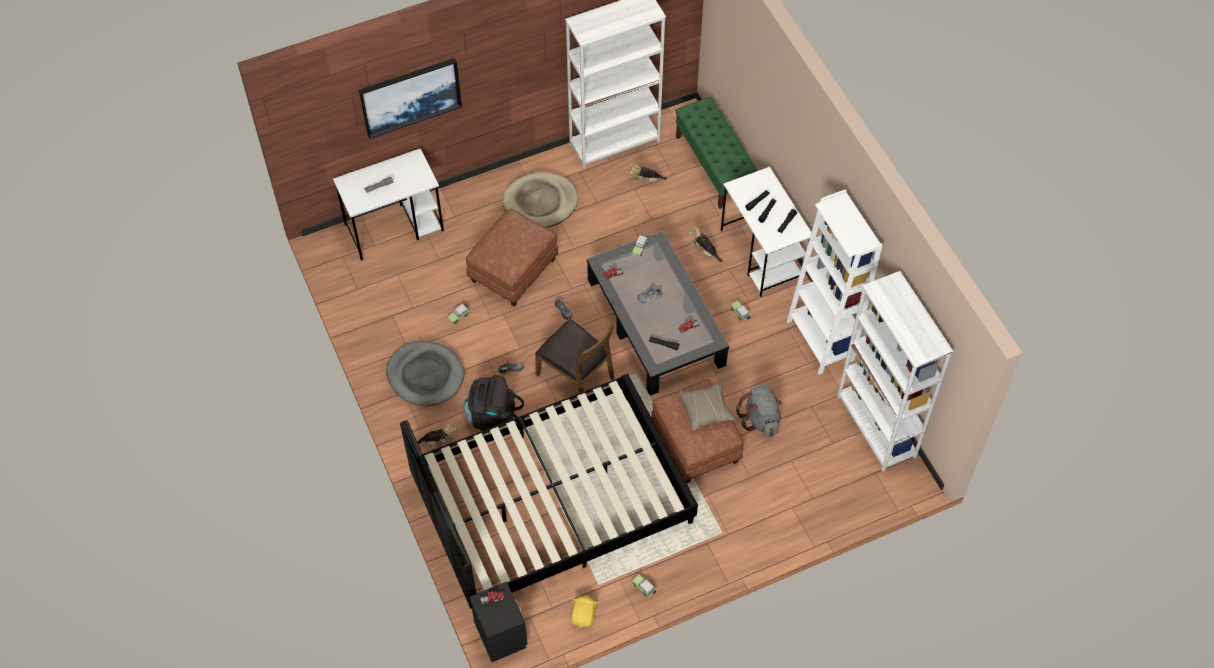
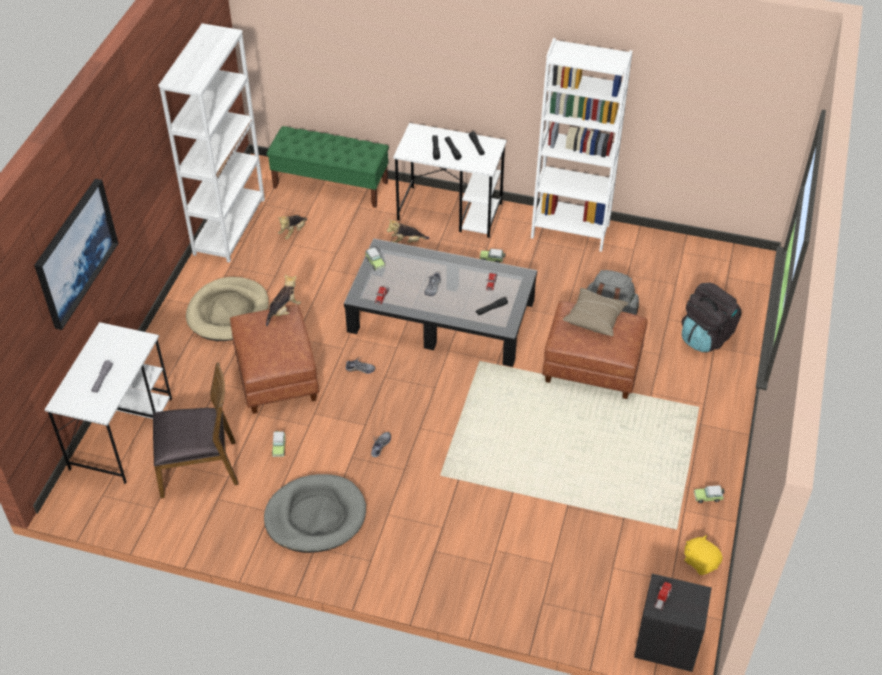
camera: 50 degrees left, 10 degrees down
black bed [400,374,698,609] -> none
plush toy [417,422,457,450] -> plush toy moved to [266,275,301,326]
black backpack [463,375,524,431] -> black backpack moved to [681,282,742,352]
brown chair [535,319,614,393] -> brown chair moved to [153,363,239,498]
white bookcase [837,271,953,472] -> none

